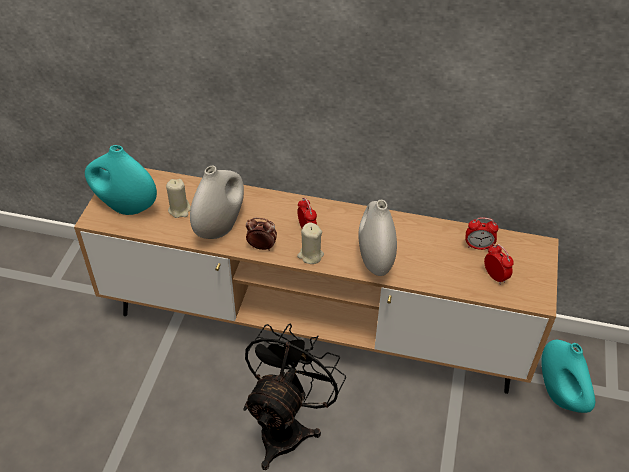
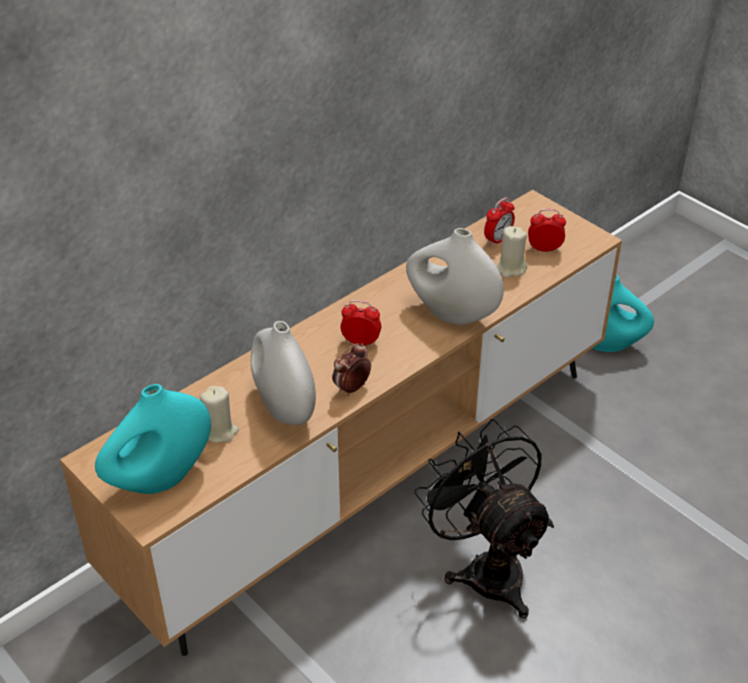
camera: 55 degrees left, 5 degrees down
beige candle [297,222,324,264] -> beige candle moved to [497,226,527,278]

